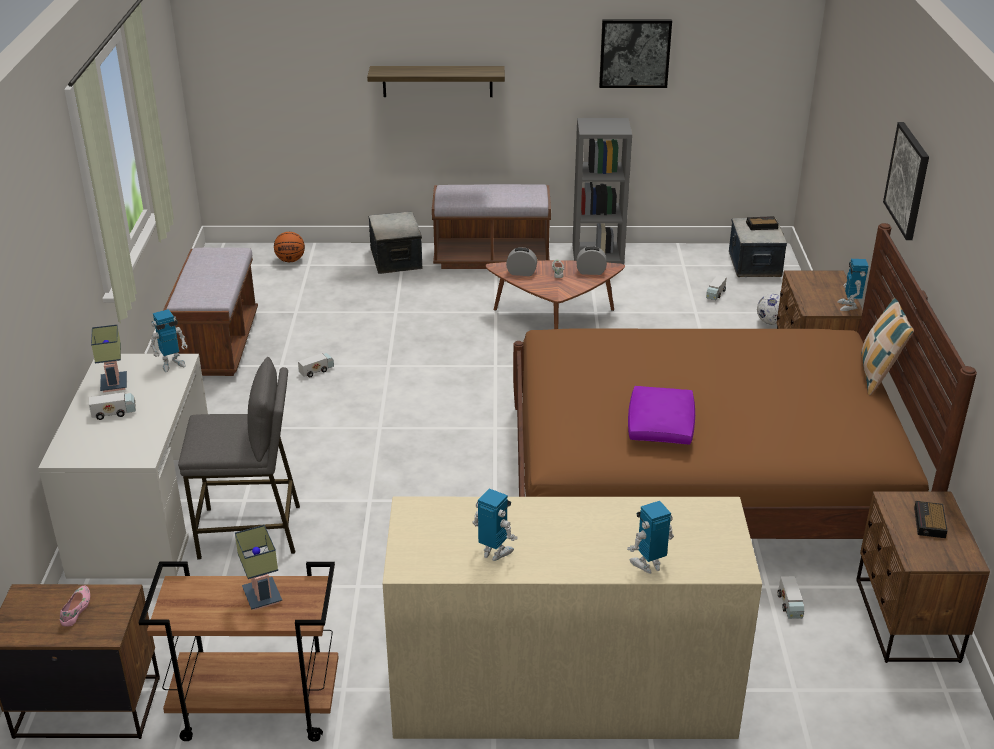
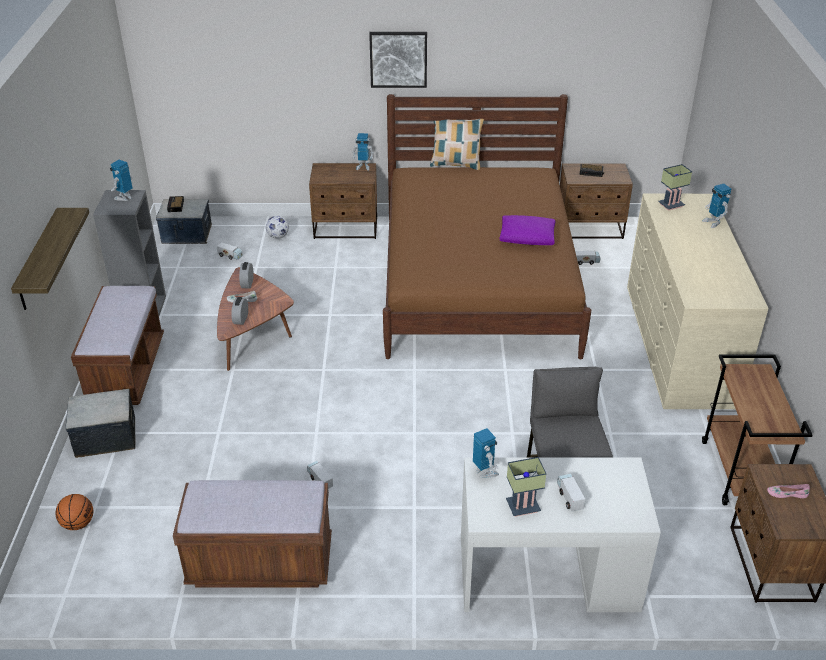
camera: 90 degrees left, 5 degrees up
table lamp [235,525,282,610] -> table lamp moved to [658,164,692,211]
toy robot [472,488,518,561] -> toy robot moved to [110,160,133,201]
picture [599,19,672,88] -> none

